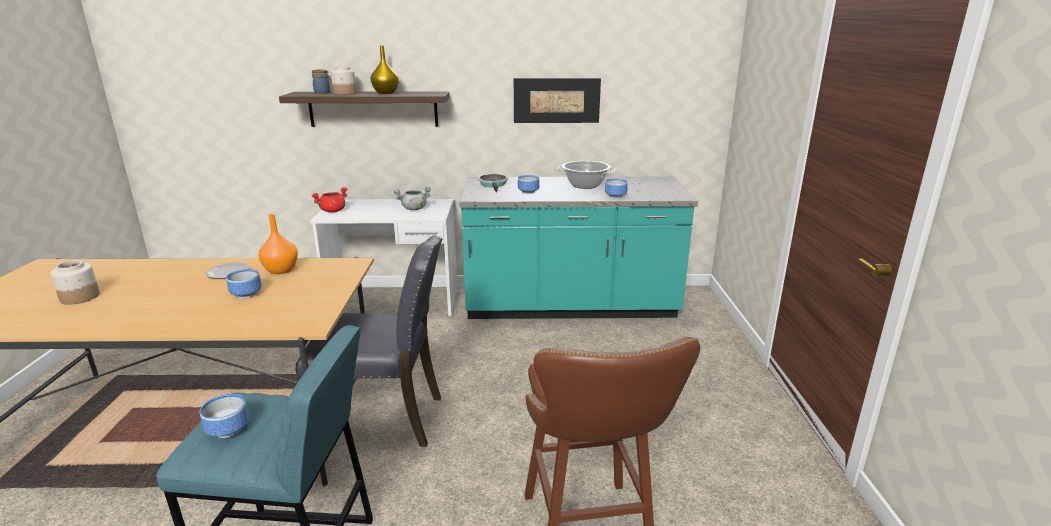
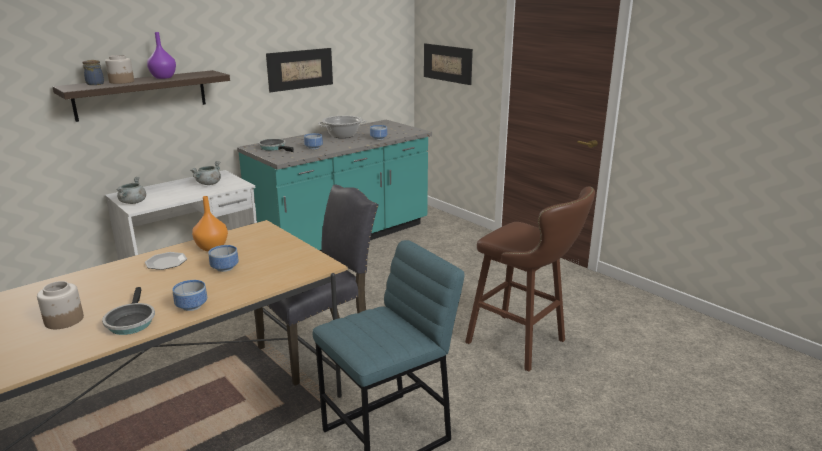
camera: 40 degrees left, 0 degrees up
bowl [200,394,249,438] -> bowl moved to [172,280,207,311]
red cooking pot [312,187,347,213] -> grey cooking pot [116,177,146,204]
yellow vase [371,46,399,94] -> purple vase [147,32,176,79]
none -> frying pan [102,287,155,335]
none -> picture [424,43,473,85]

